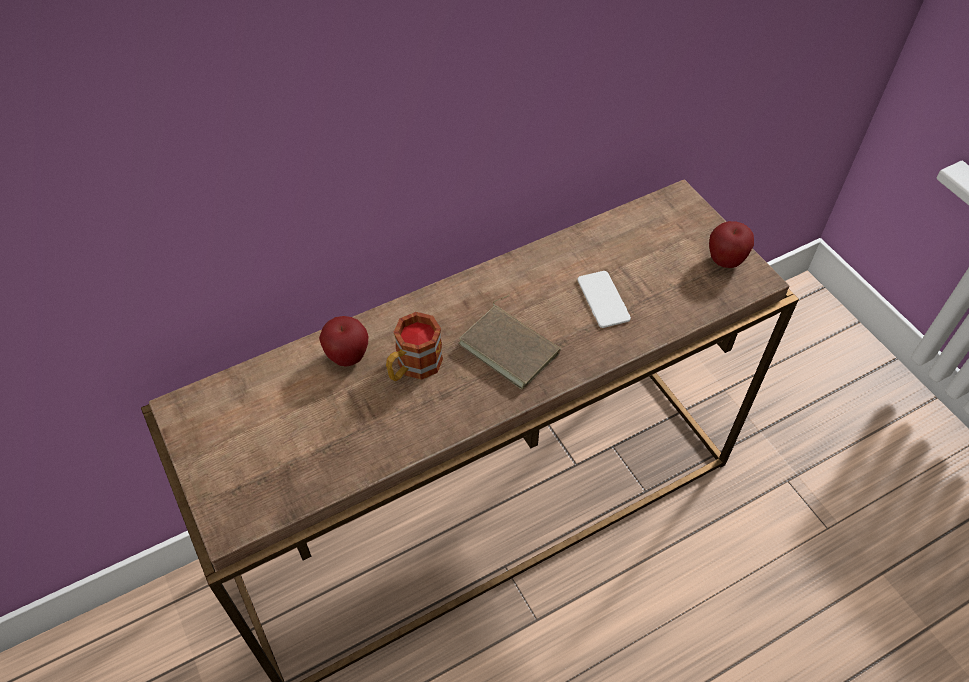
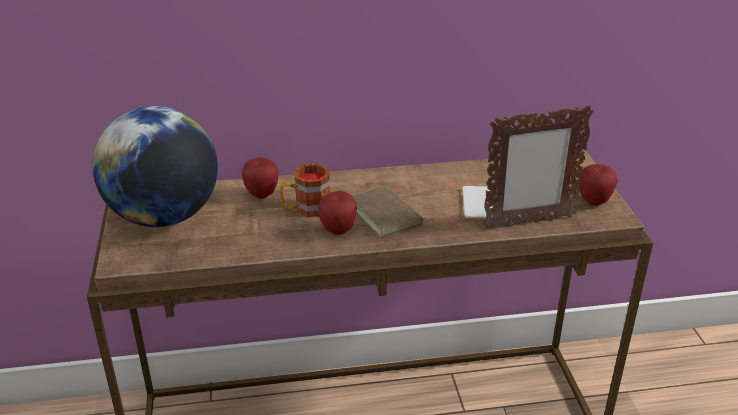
camera: 20 degrees right, 20 degrees down
none -> globe [93,106,218,227]
none -> apple [318,191,357,235]
none -> picture frame [483,105,594,229]

